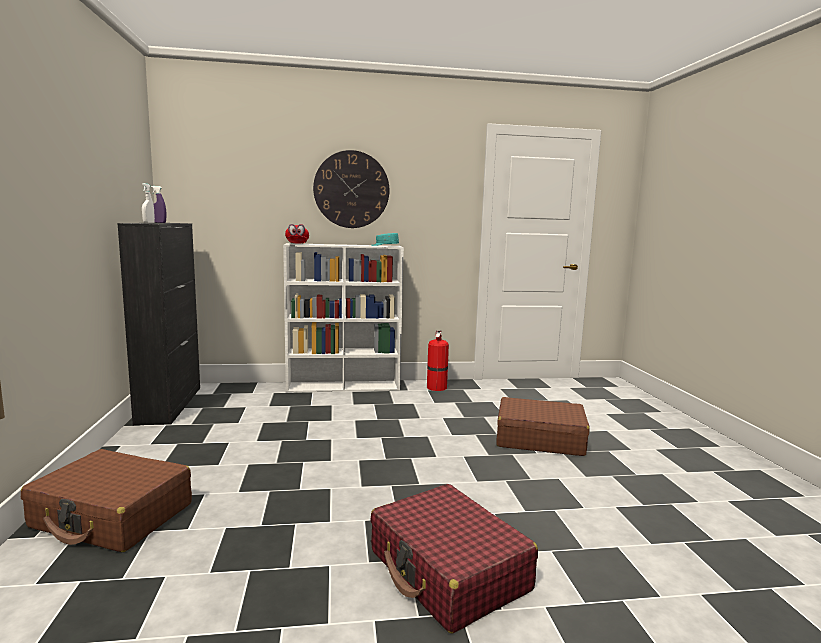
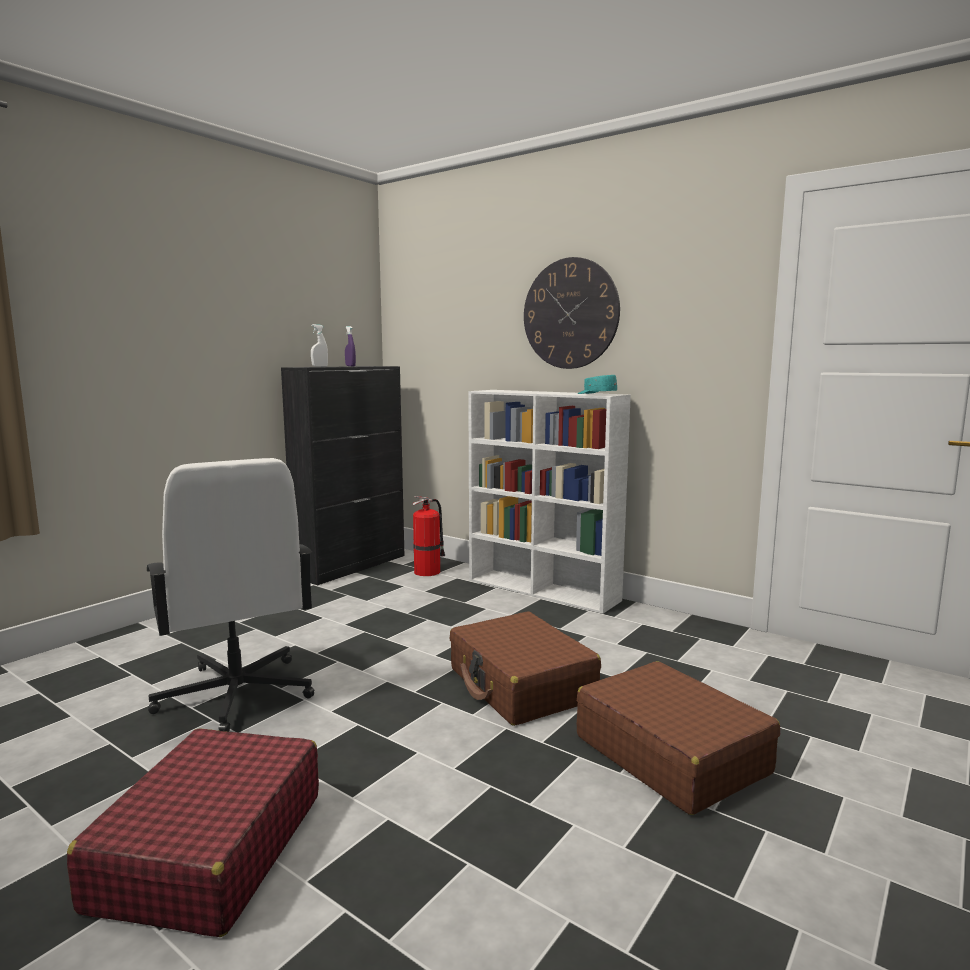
camera: 45 degrees right, 0 degrees up
brown suitcase [21,449,192,552] -> brown suitcase moved to [450,611,601,726]
red cap [285,224,309,244] -> none
fire extinguisher [427,330,449,391] -> fire extinguisher moved to [412,496,445,576]
none -> white office chair [147,458,314,732]

